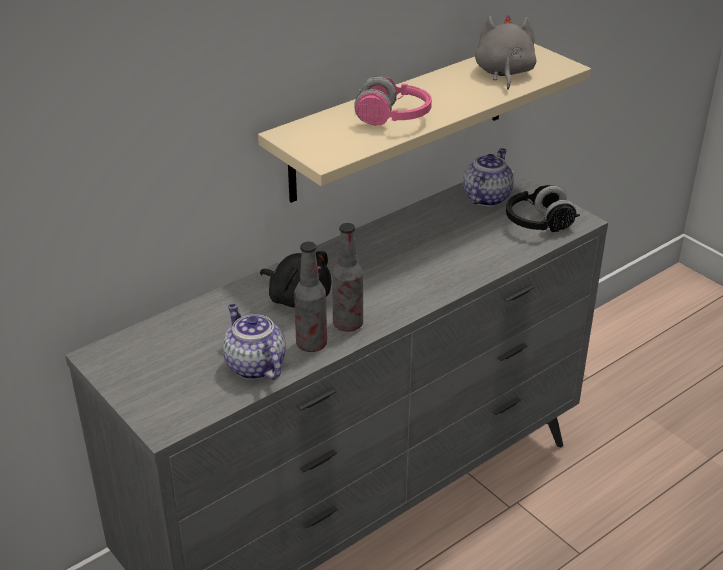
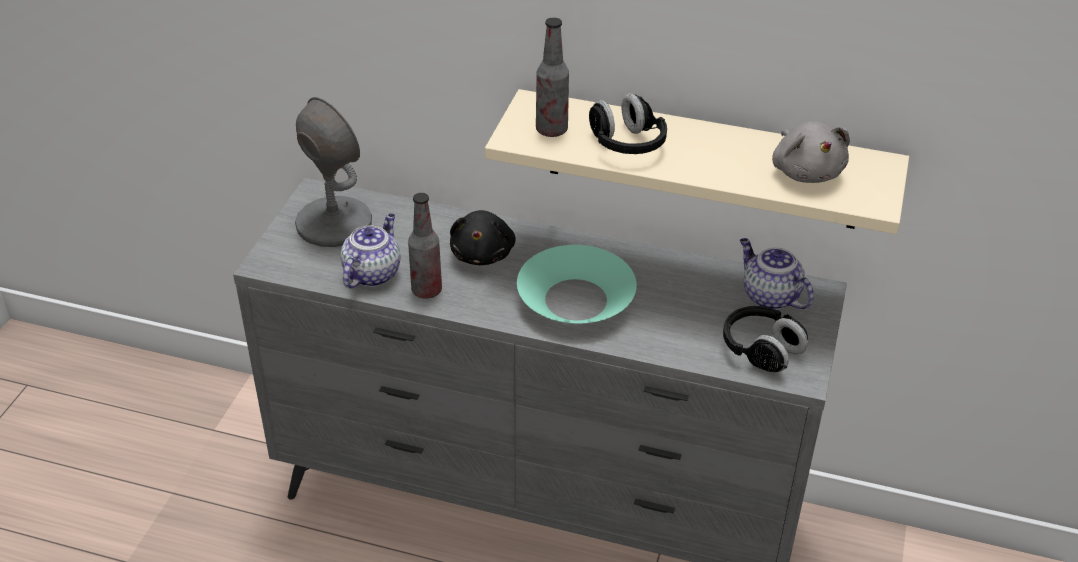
camera: 55 degrees right, 5 degrees up
bottle [332,223,363,332] -> bottle moved to [536,17,569,137]
pink headphones [354,76,432,126] -> black headphones [589,93,667,154]
teapot [463,148,514,206] -> teapot turned 120 degrees counterclockwise [740,238,814,310]
grey plush toy [475,14,536,90] -> grey plush toy turned 105 degrees clockwise [772,121,850,183]
none -> grey table lamp [295,97,372,247]
none -> turquoise bowl [517,245,637,323]

